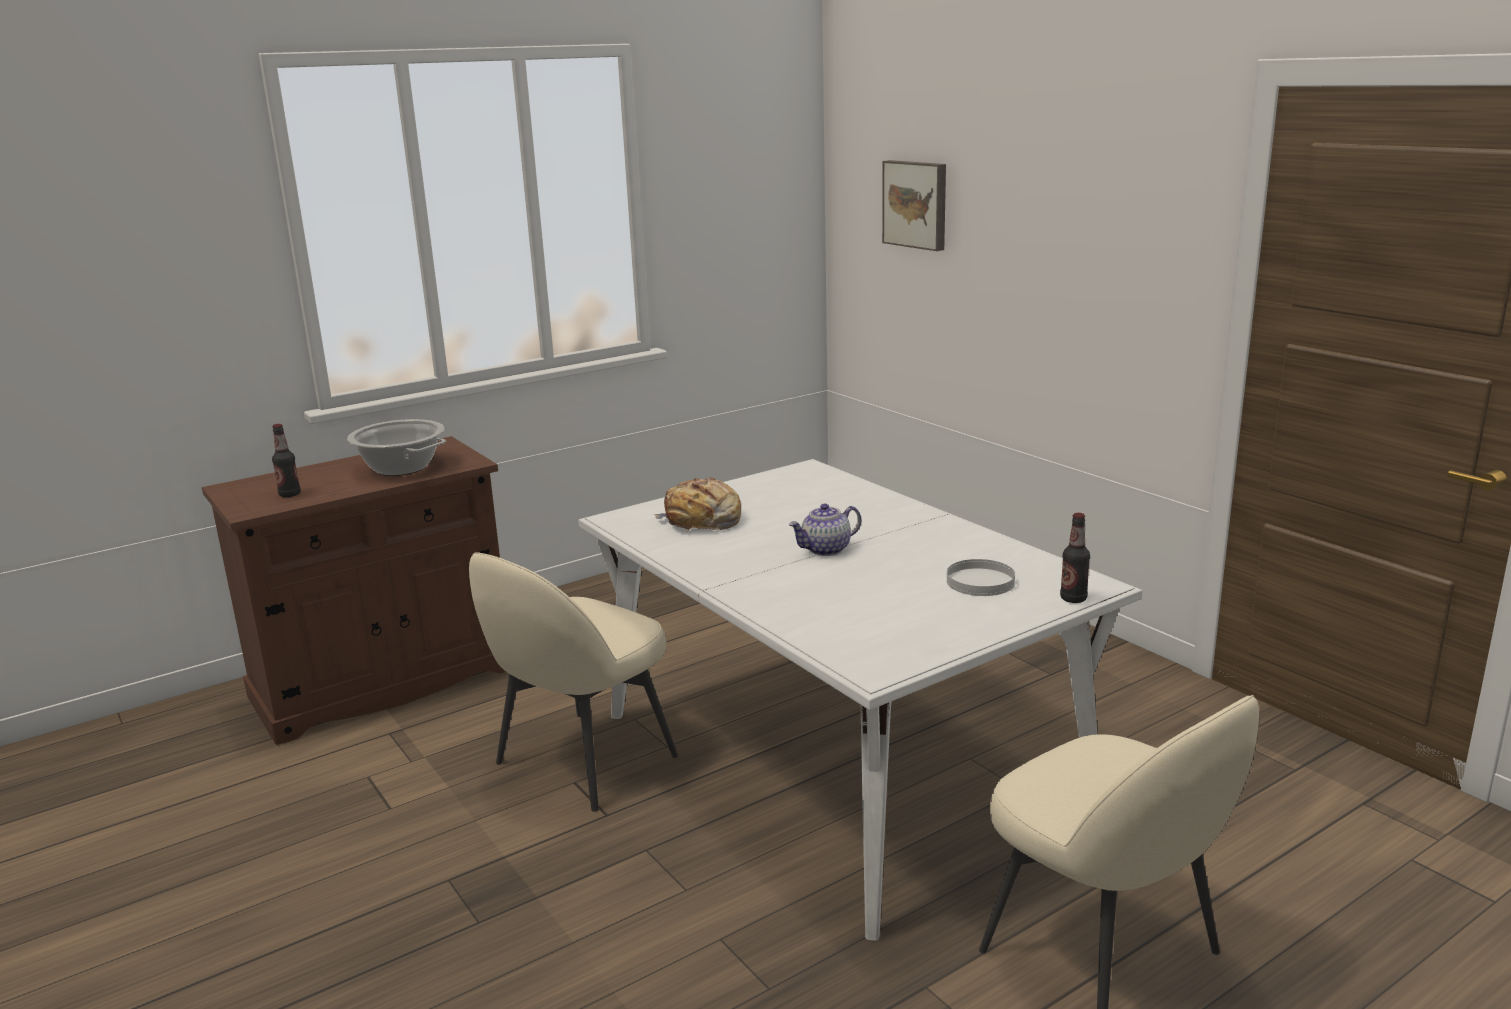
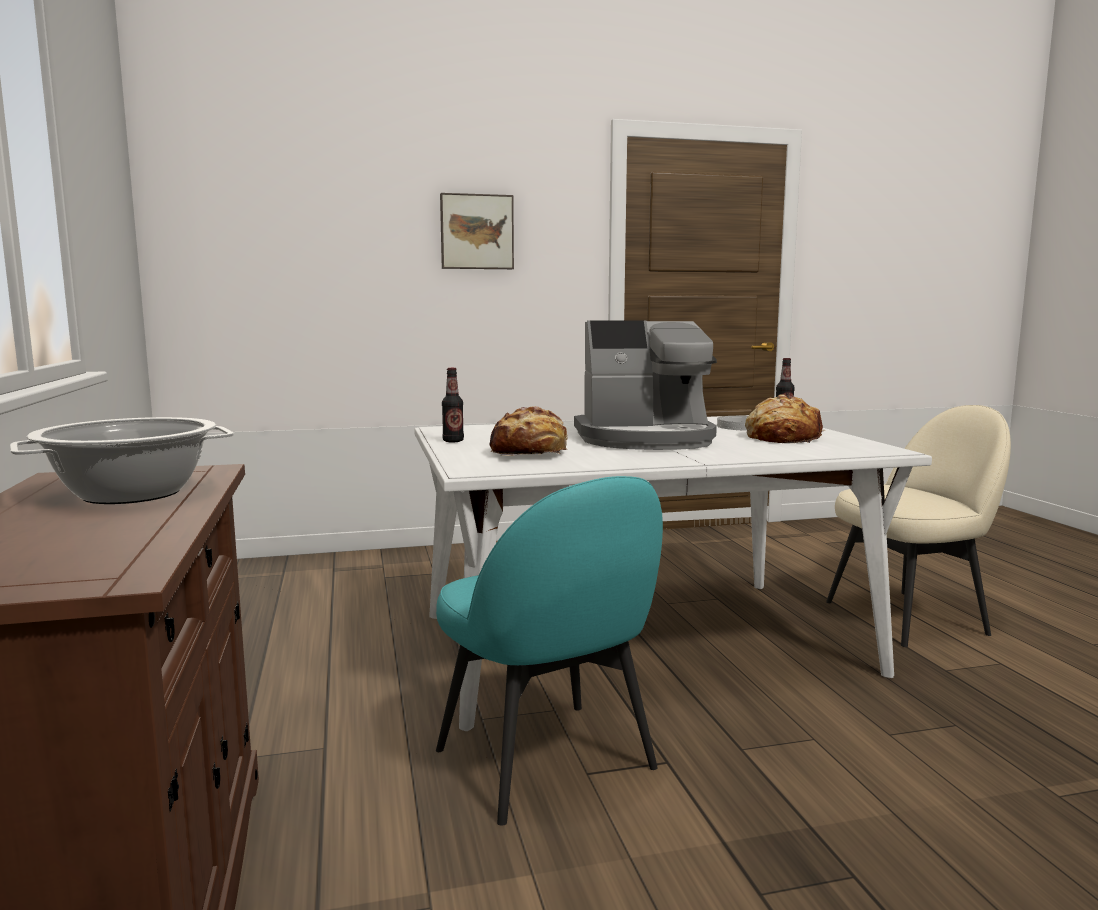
camera: 70 degrees left, 10 degrees down
bottle [272,424,301,497] -> bottle moved to [442,368,464,443]
beige chair [469,552,678,812] -> turquoise chair [436,476,663,826]
teapot [789,504,861,556] -> coffee machine [574,320,717,450]
picture [882,160,946,251] -> picture moved to [440,193,514,269]
none -> bread [745,394,825,443]

